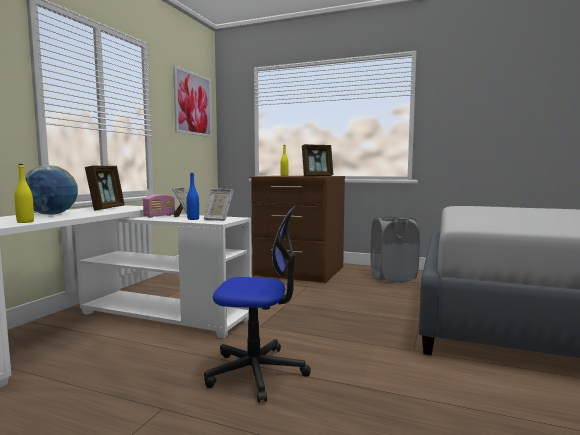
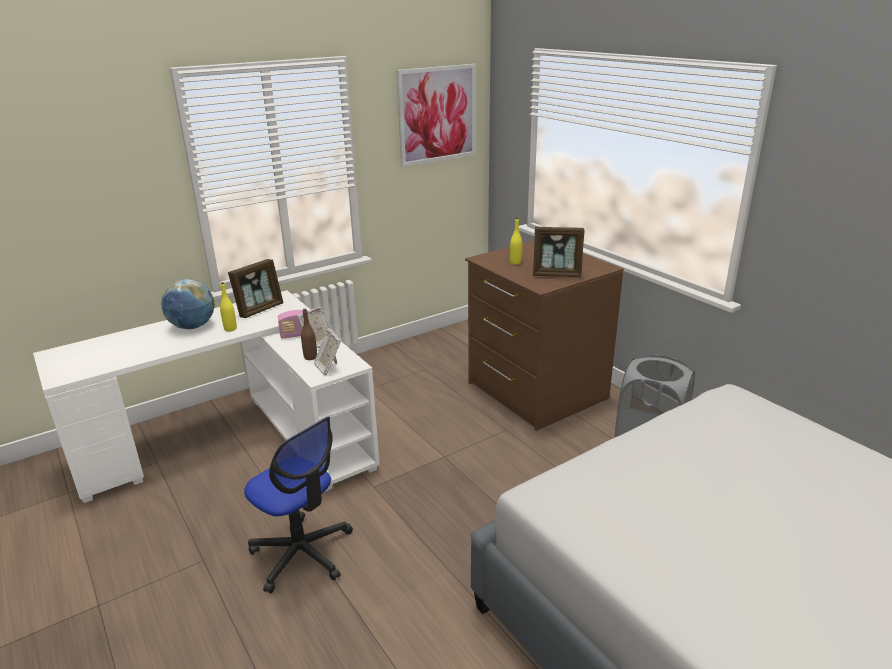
camera: 35 degrees right, 20 degrees up
yellow bottle [14,164,34,223] -> yellow bottle moved to [220,282,237,332]
blue bottle [187,173,199,220] -> brown bottle [301,309,317,360]

